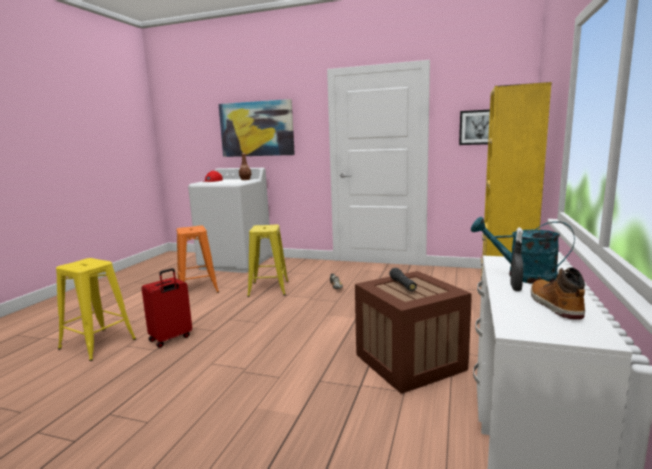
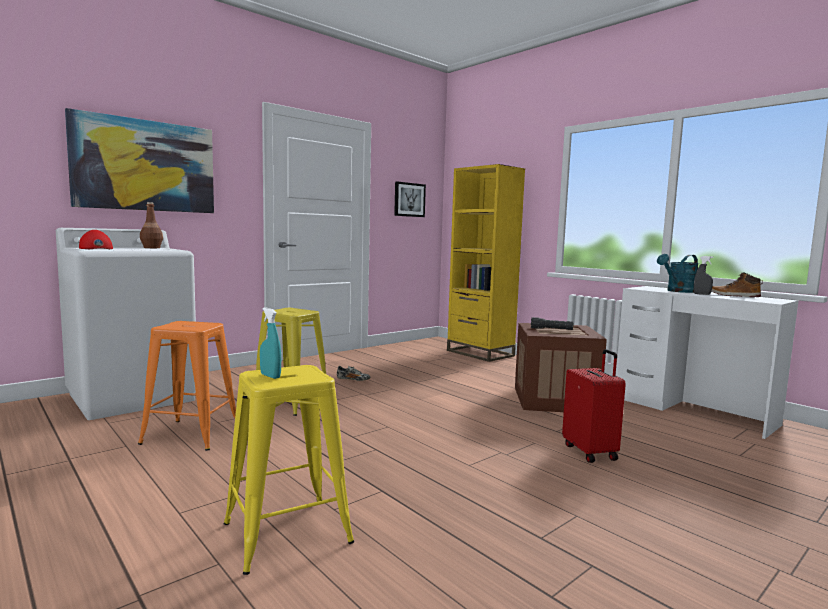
camera: 60 degrees left, 5 degrees down
red suitcase [141,268,192,348] -> red suitcase moved to [562,349,626,463]
none -> turquoise spray bottle [260,308,281,379]

